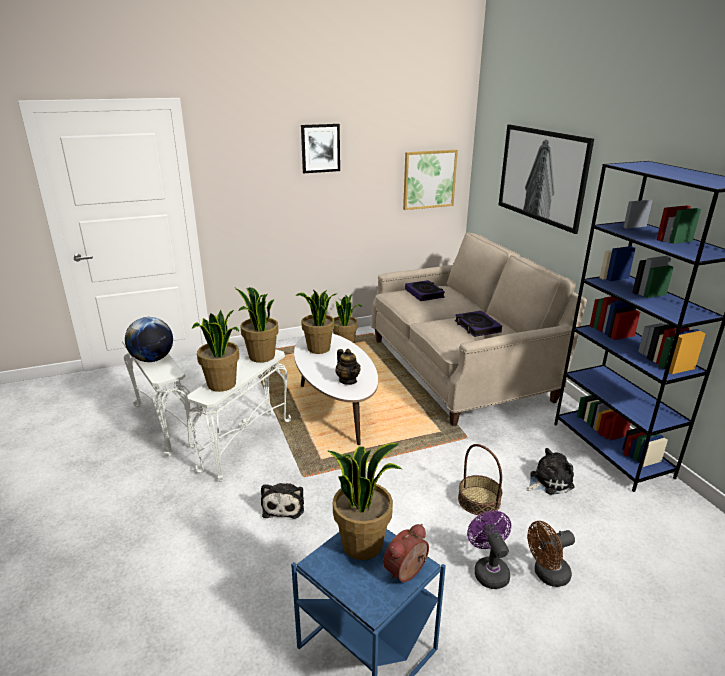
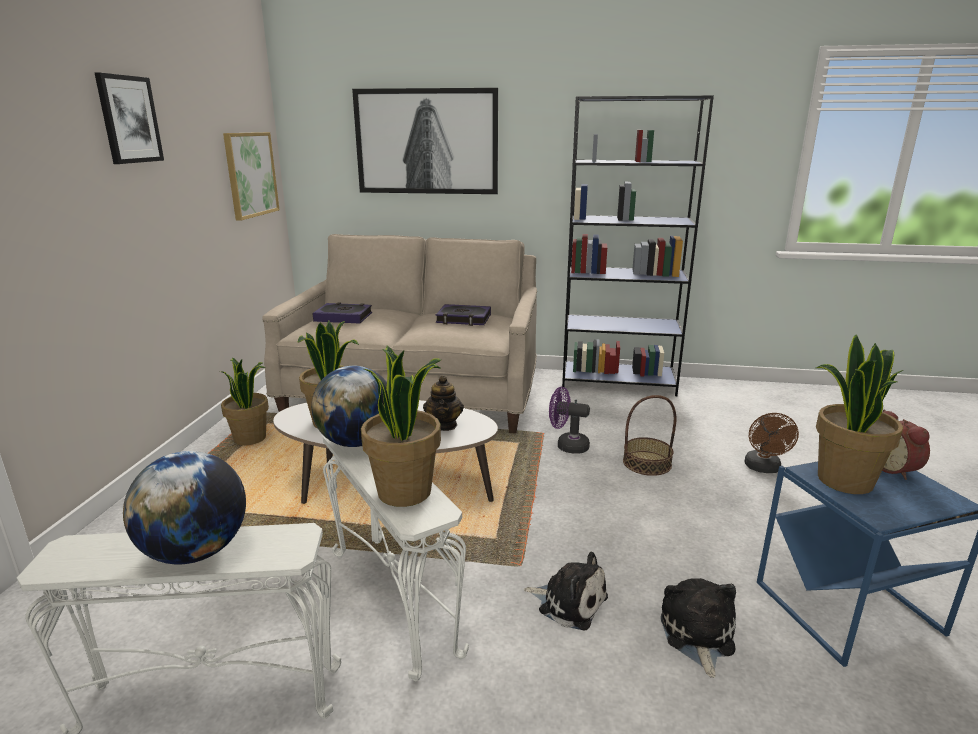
camera: 60 degrees left, 5 degrees down
potted plant [234,287,279,363] -> globe [311,366,387,447]
teapot [336,349,360,385] -> teapot turned 90 degrees clockwise [423,375,464,431]
purple fan [467,510,511,589] -> purple fan moved to [549,387,590,454]
plush toy [526,448,575,495] -> plush toy moved to [661,578,736,678]

